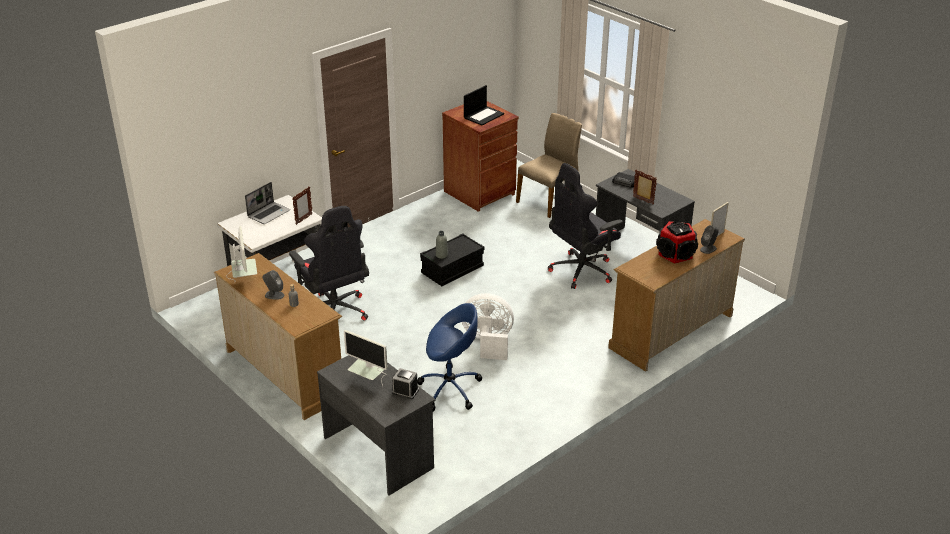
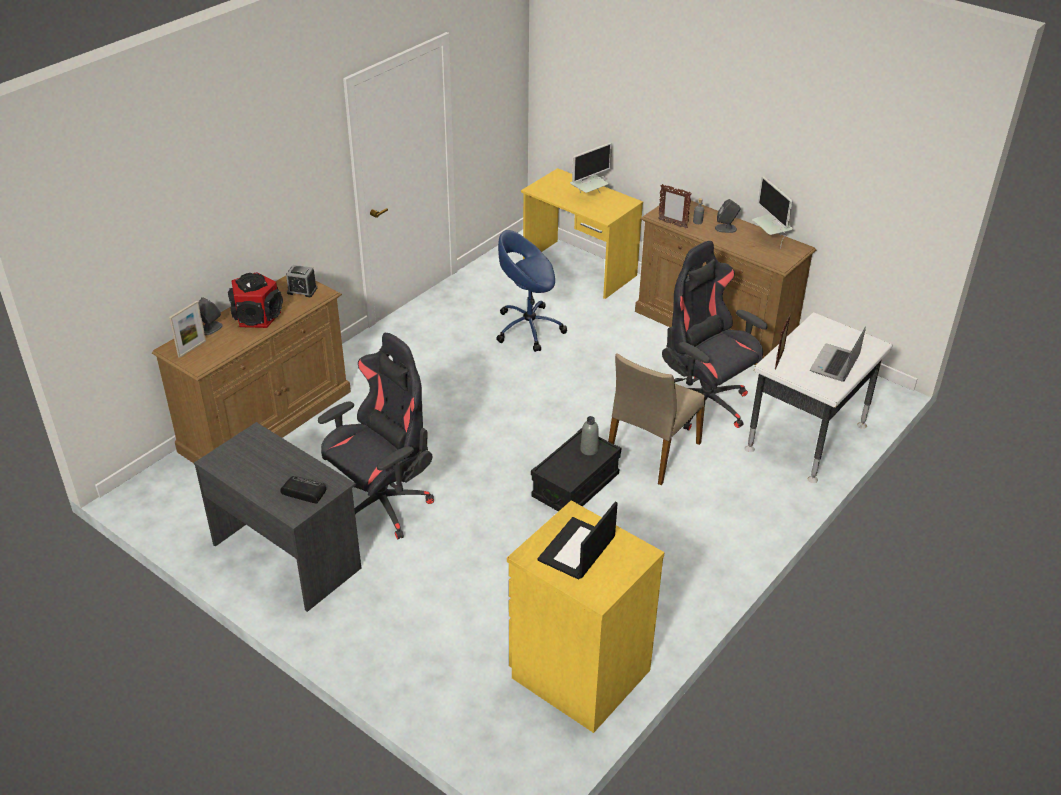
camera: 170 degrees right, 5 degrees up
grey desk [317,355,435,496] -> yellow desk [521,168,643,299]
monitor [344,330,388,387] -> monitor turned 120 degrees clockwise [570,143,612,193]
alarm clock [392,368,419,399] -> alarm clock moved to [286,265,317,297]
brown dresser [442,101,519,212] -> yellow dresser [507,500,665,733]
white fan [462,293,514,360] -> none
beige chair [516,113,582,218] -> beige chair moved to [608,353,706,485]
picture frame [633,169,657,205] -> picture frame moved to [658,184,691,229]

